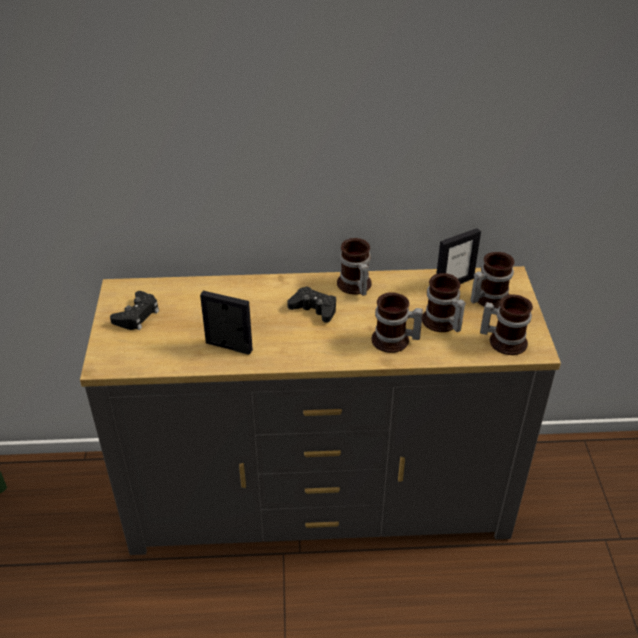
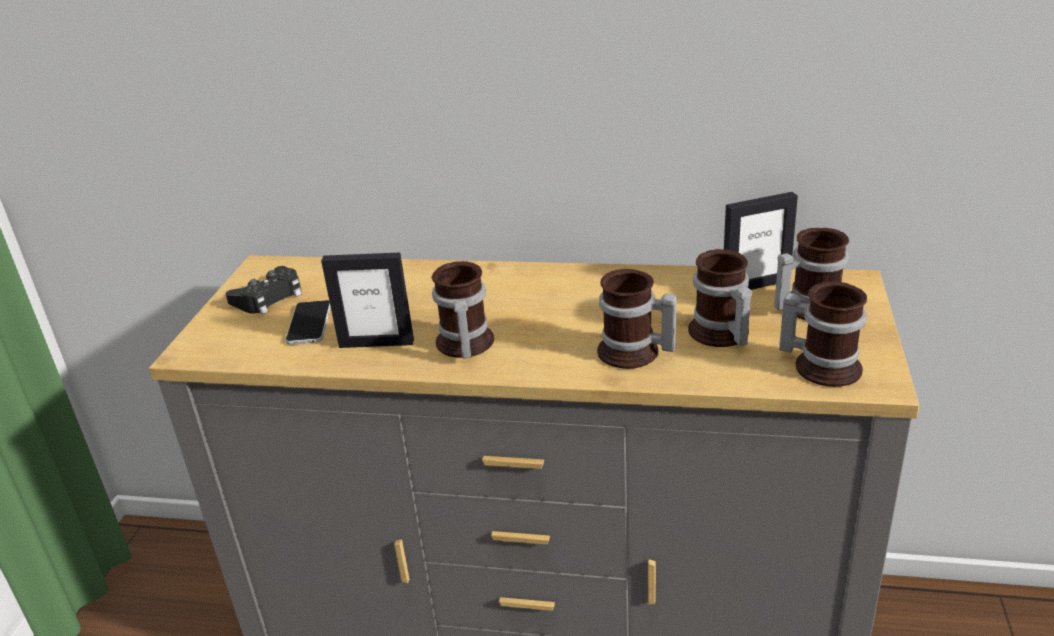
camera: 15 degrees right, 10 degrees down
picture frame [200,291,253,355] -> picture frame turned 150 degrees clockwise [321,252,414,348]
black game controller [287,286,336,323] -> none
mug [337,238,372,296] -> mug moved to [431,261,494,359]
none -> phone [286,300,331,345]

